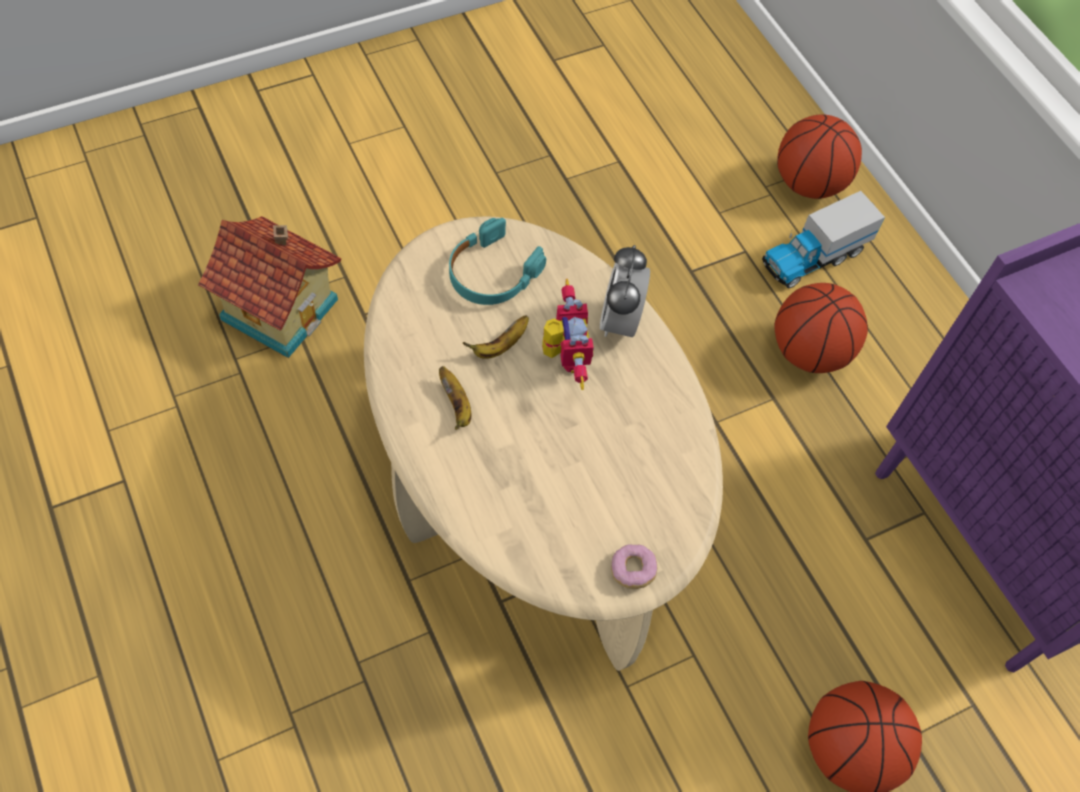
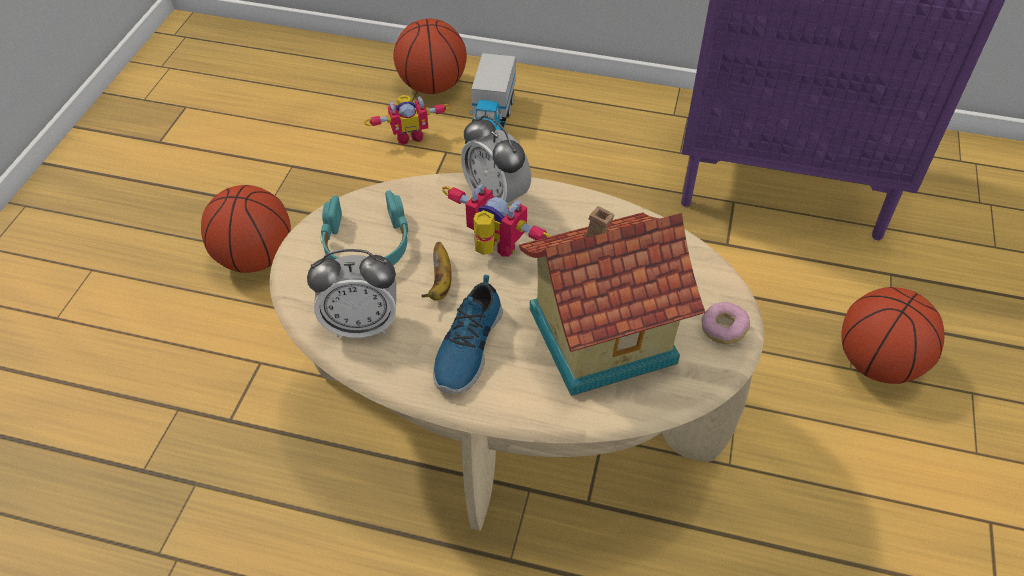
camera: 45 degrees left, 10 degrees down
toy house [198,216,341,358] -> toy house moved to [519,206,705,396]
banana [439,366,471,430] -> shoe [433,275,503,394]
basketball [774,283,868,373] -> basketball moved to [201,185,291,273]
none -> alarm clock [307,249,396,338]
none -> toy robot [364,95,451,145]

